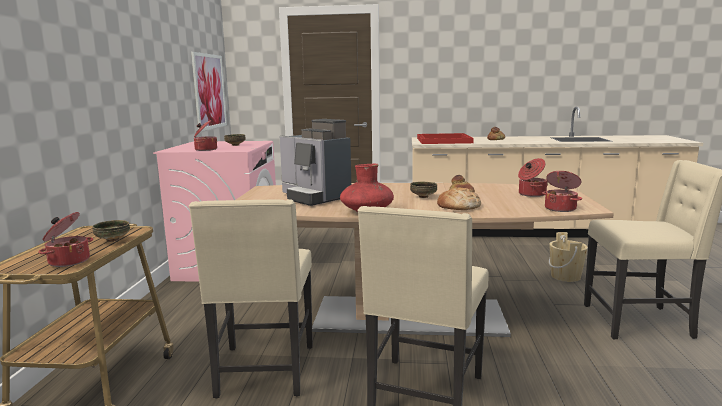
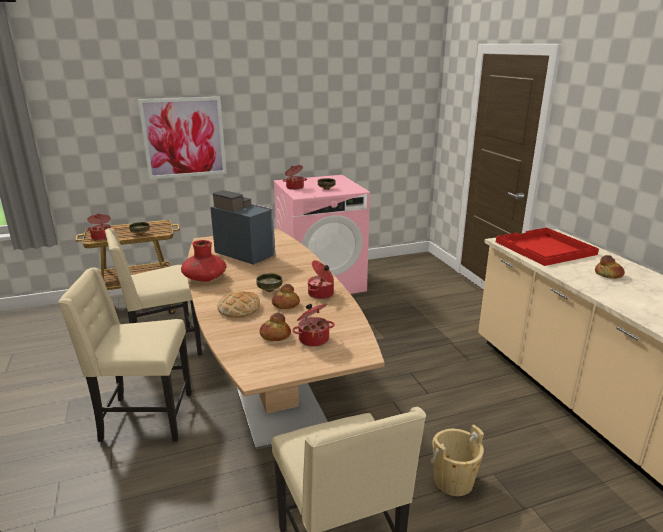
camera: 65 degrees right, 10 degrees up
picture [191,52,227,131] -> picture moved to [138,97,227,180]
coffee machine [280,119,351,206] -> coffee machine turned 105 degrees clockwise [210,190,275,265]
cooking pot [542,171,582,212] -> cooking pot moved to [308,260,334,299]
none -> bread [259,313,291,341]

